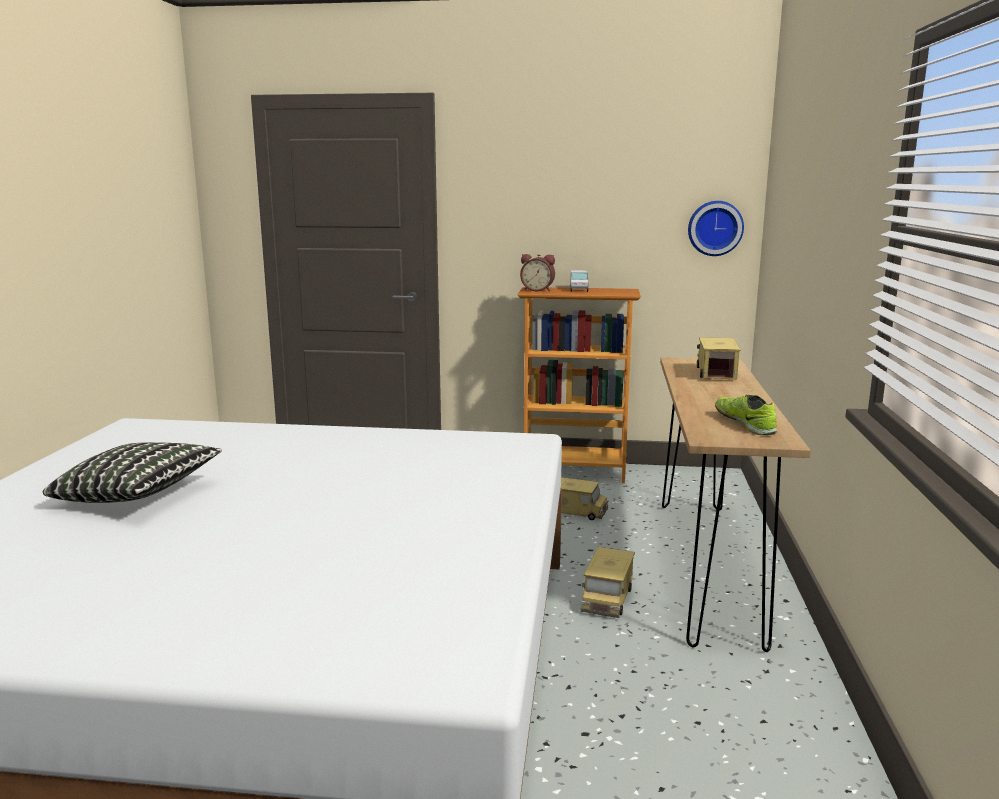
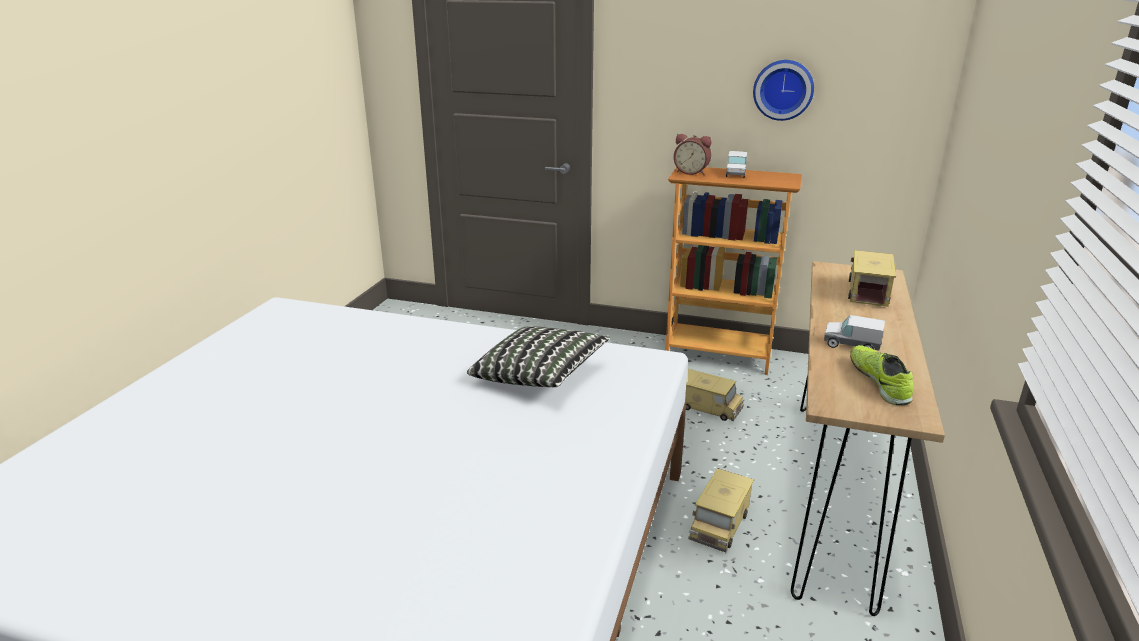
camera: 10 degrees right, 10 degrees up
pillow [42,442,222,503] -> pillow moved to [467,326,610,387]
wall clock [688,201,744,256] -> wall clock moved to [753,60,814,121]
none -> toy truck [824,315,885,350]

